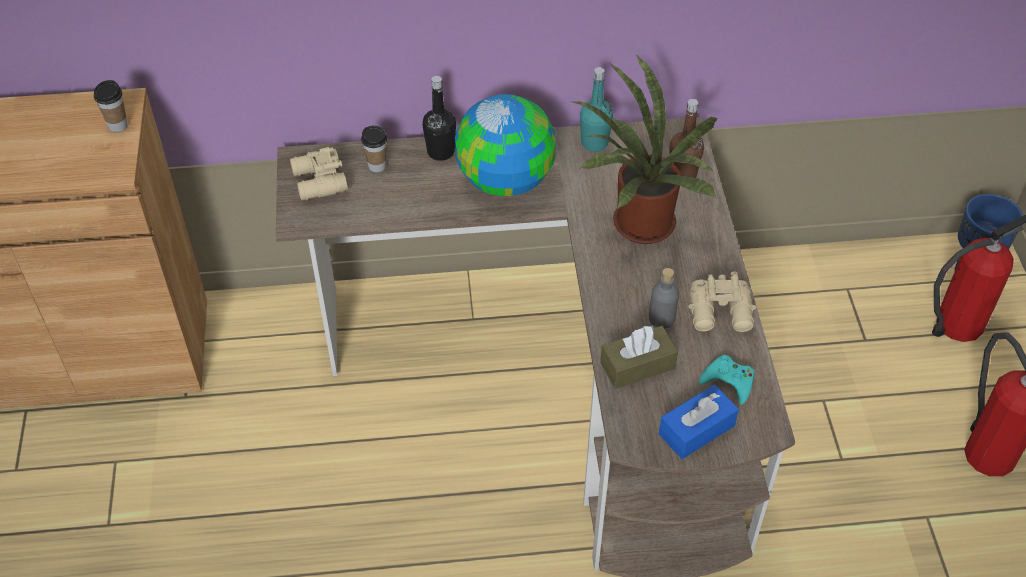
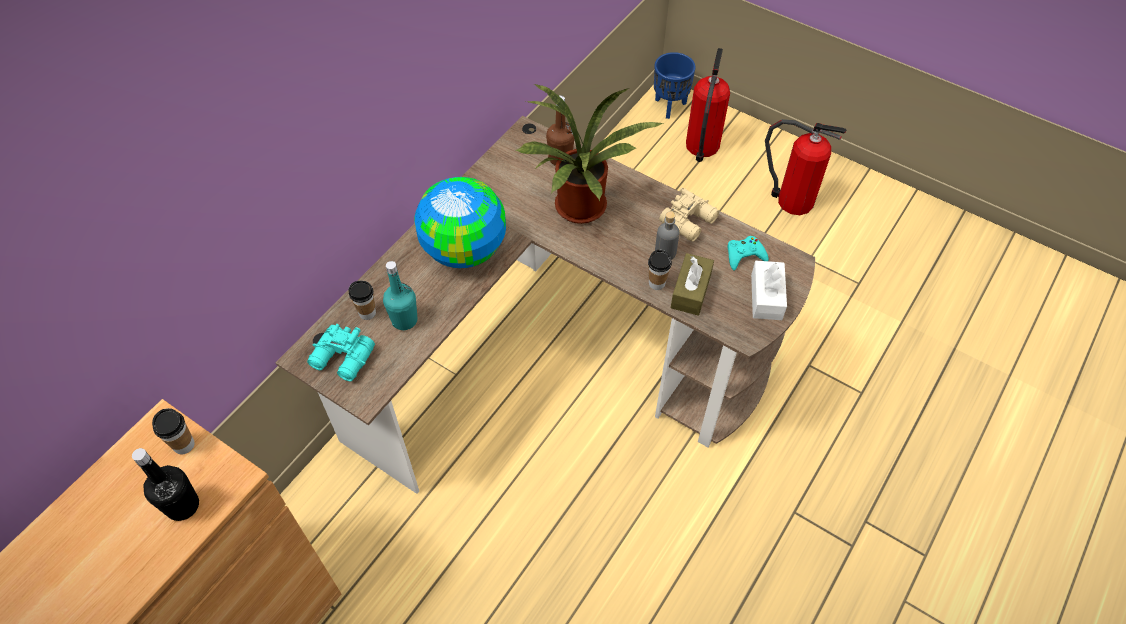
camera: 50 degrees left, 5 degrees up
beige binoculars [290,147,348,201] -> turquoise binoculars [307,324,375,381]
black bottle [422,76,456,161] -> black bottle moved to [132,448,199,521]
turquoise bottle [580,67,613,152] -> turquoise bottle moved to [383,261,417,330]
blue tissue box [659,384,739,459] -> white tissue box [751,261,787,320]
none -> cup [648,249,672,290]

